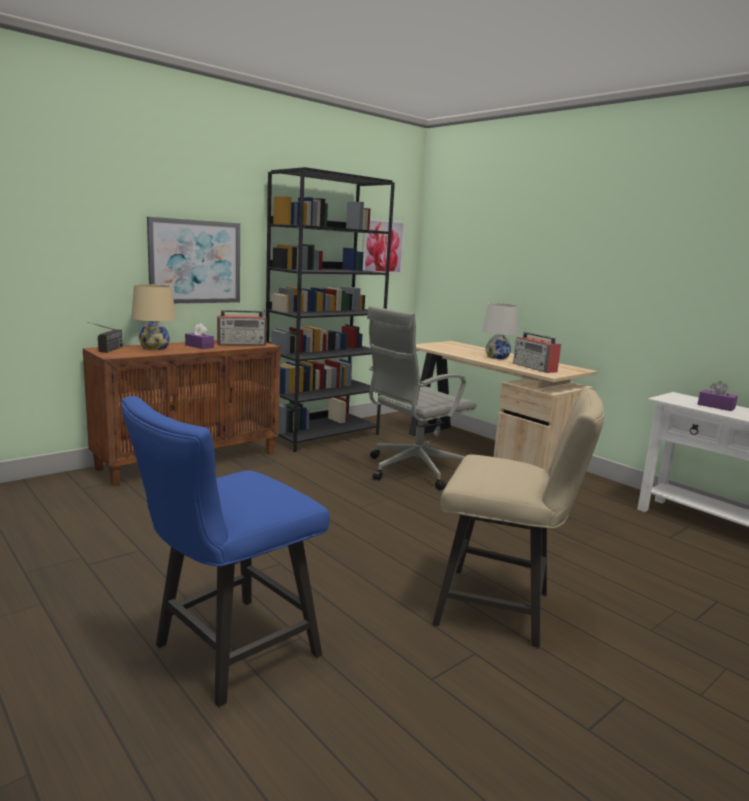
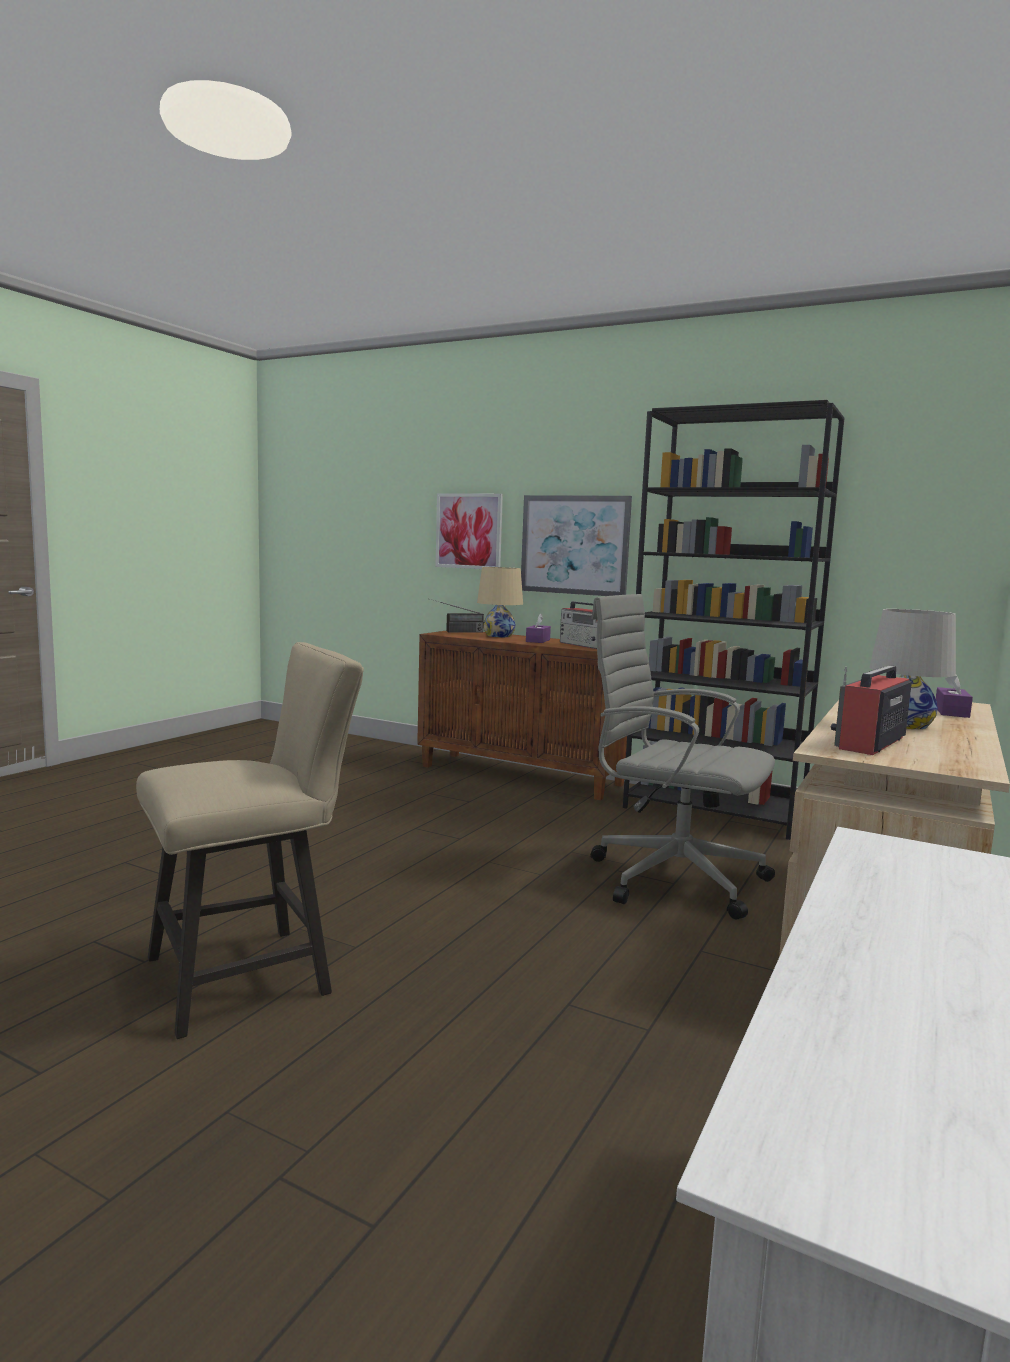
camera: 70 degrees right, 5 degrees down
blue chair [121,396,330,707] -> none
picture [362,218,405,274] -> picture moved to [435,493,503,569]
beige chair [432,389,604,648] -> beige chair turned 120 degrees counterclockwise [136,642,364,1039]
purple tissue box [698,381,738,411] -> purple tissue box moved to [936,675,973,718]

